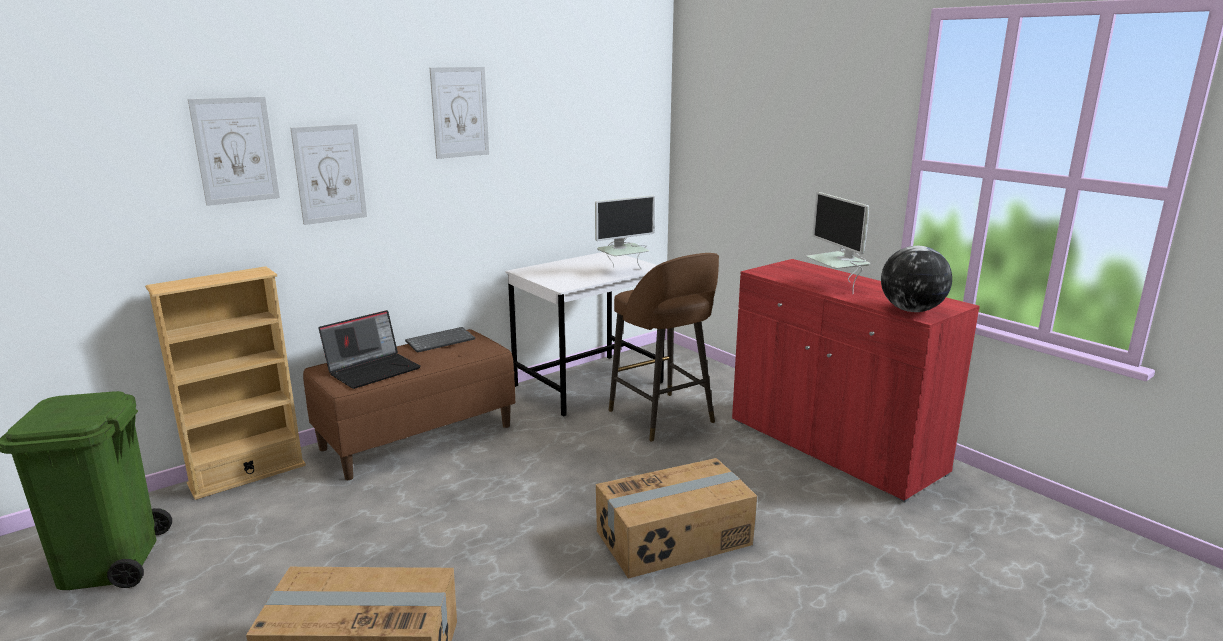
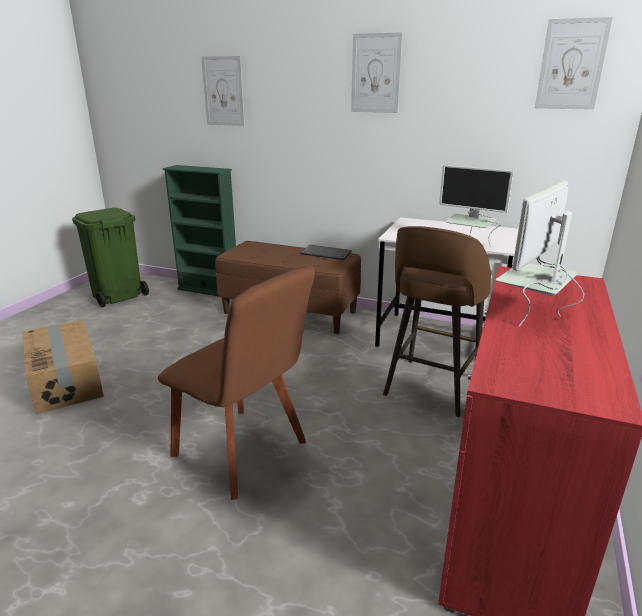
camera: 60 degrees right, 5 degrees up
beige bookcase [145,266,306,500] -> green bookcase [163,165,236,296]
picture [290,124,367,225] -> picture moved to [535,17,613,110]
laptop [318,310,421,389] -> none
cardboard box [596,458,757,579] -> brown chair [158,266,315,500]
globe [881,246,952,312] -> none

